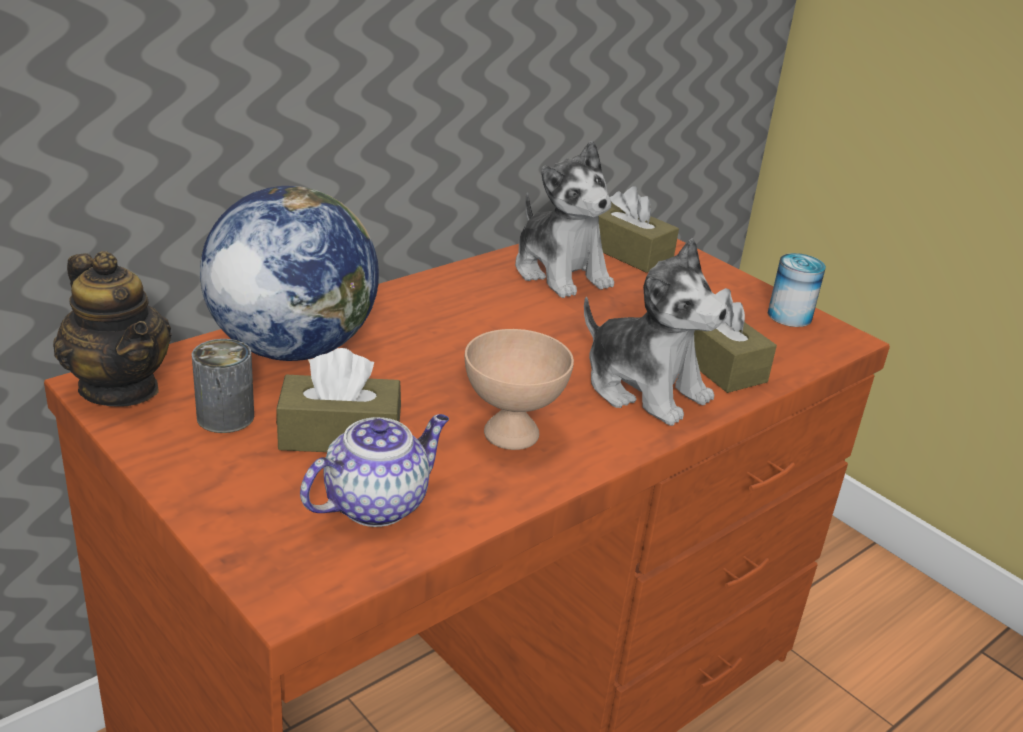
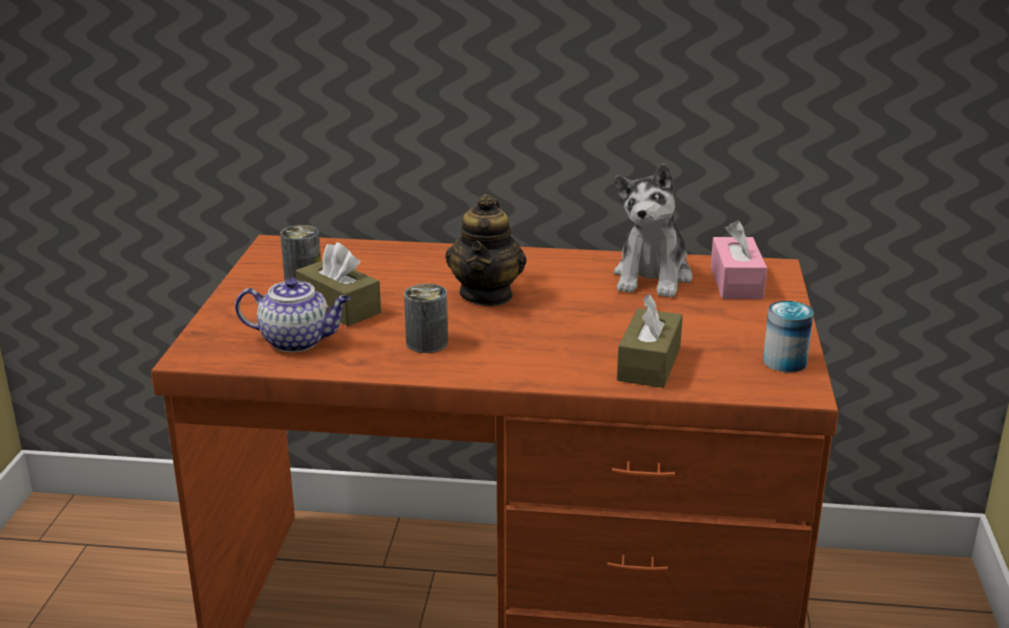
camera: 50 degrees right, 5 degrees down
teapot [53,251,172,406] -> teapot moved to [445,194,527,306]
globe [200,186,379,361] -> none
beige bowl [464,329,574,450] -> can [404,284,448,353]
plush toy [584,238,728,426] -> none
brown tissue box [599,186,679,273] -> pink tissue box [711,220,767,299]

